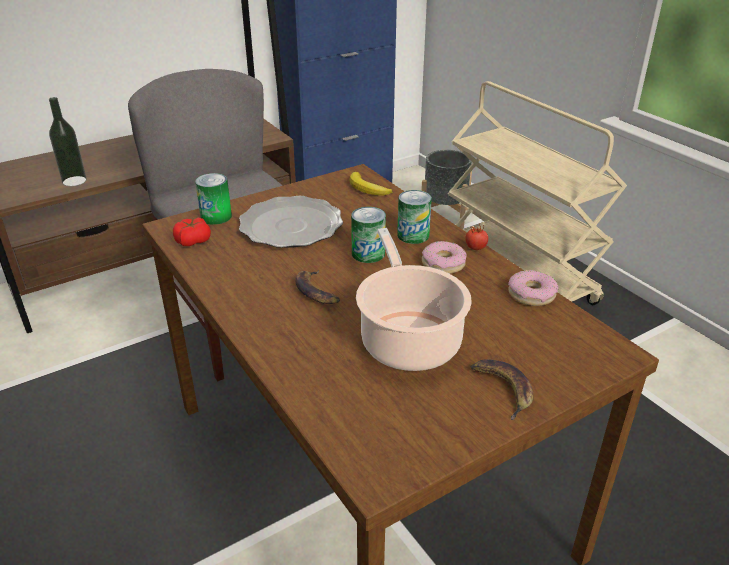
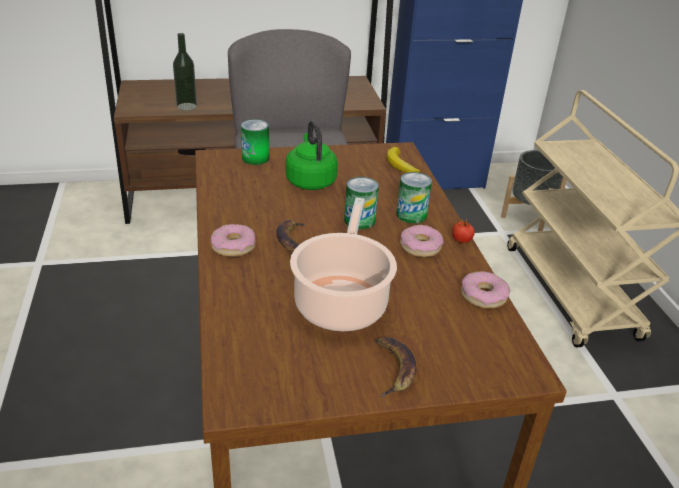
camera: 20 degrees right, 0 degrees up
tomato [173,218,211,246] -> none
plate [239,196,343,248] -> green kettle [286,120,338,190]
none -> donut [211,224,256,257]

